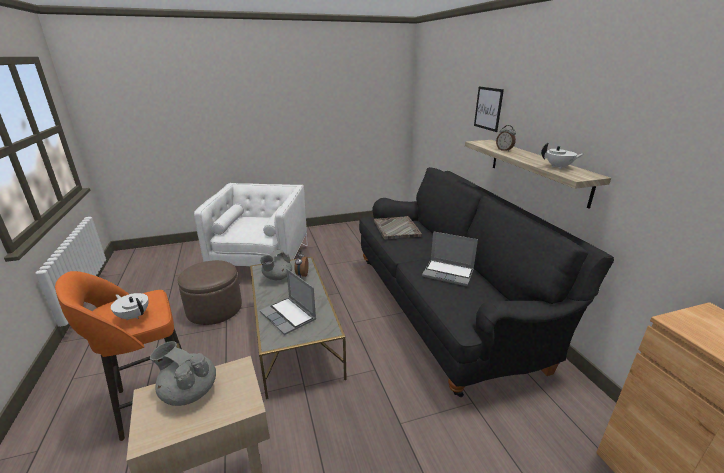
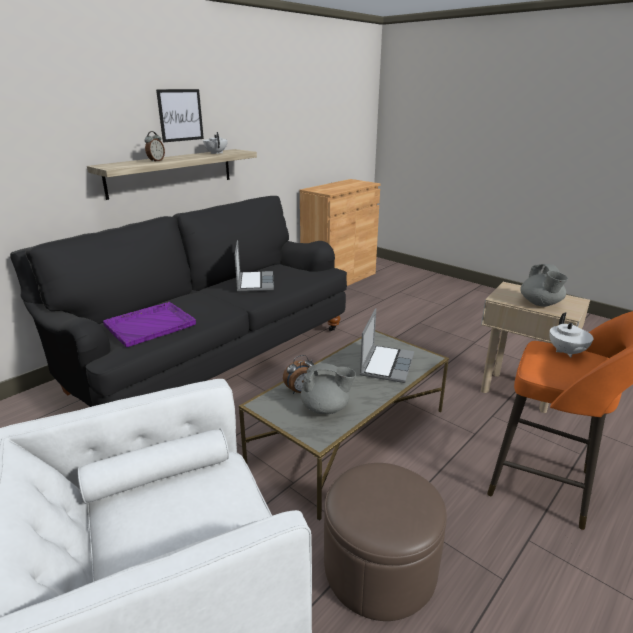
camera: 120 degrees left, 0 degrees up
grey tray [374,216,422,240] -> purple tray [103,302,196,347]
picture [474,87,504,132] -> picture moved to [156,89,204,142]

